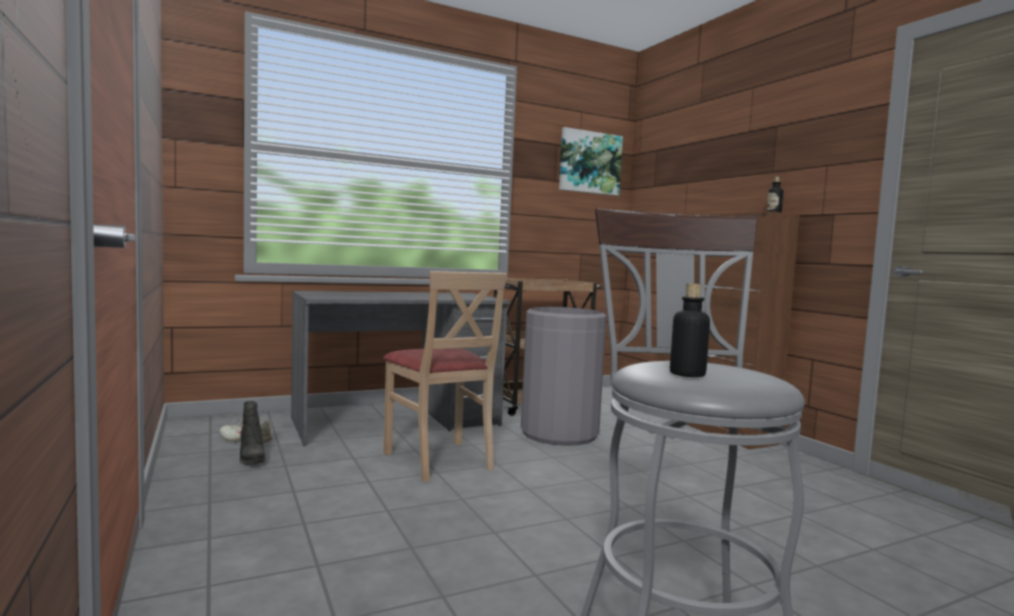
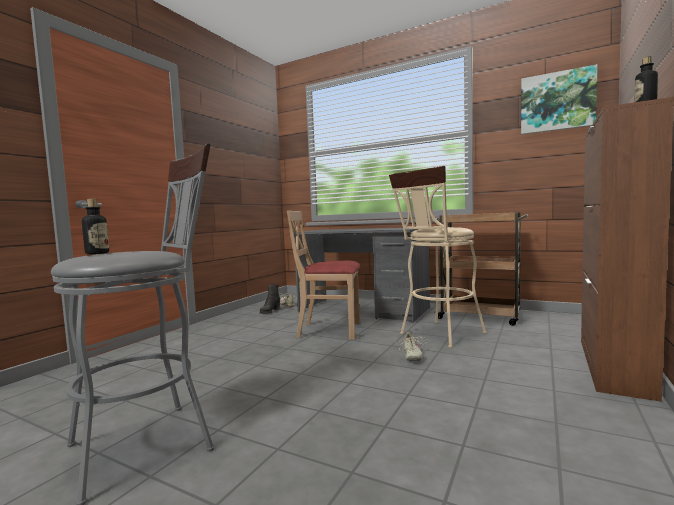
camera: 55 degrees right, 0 degrees up
beige chair [383,271,507,482] -> beige chair turned 75 degrees clockwise [287,211,360,340]
grey trash can [521,307,606,446] -> beige stool [389,166,487,348]
none -> beige shoe [397,332,427,361]

